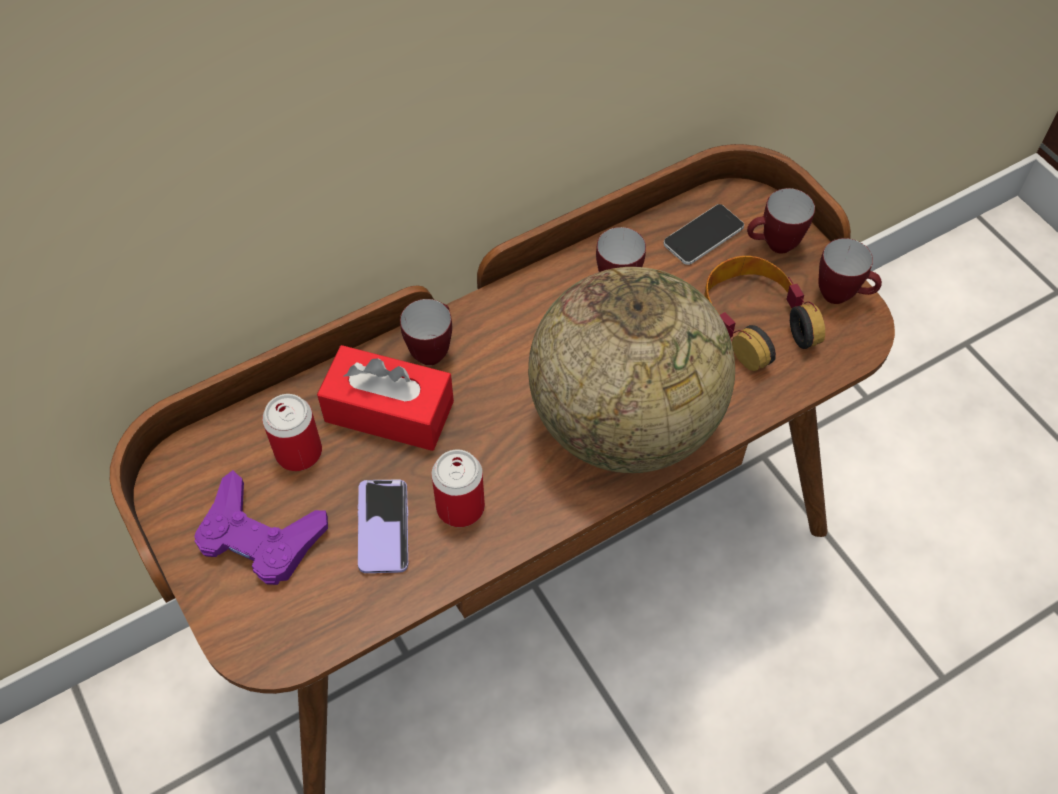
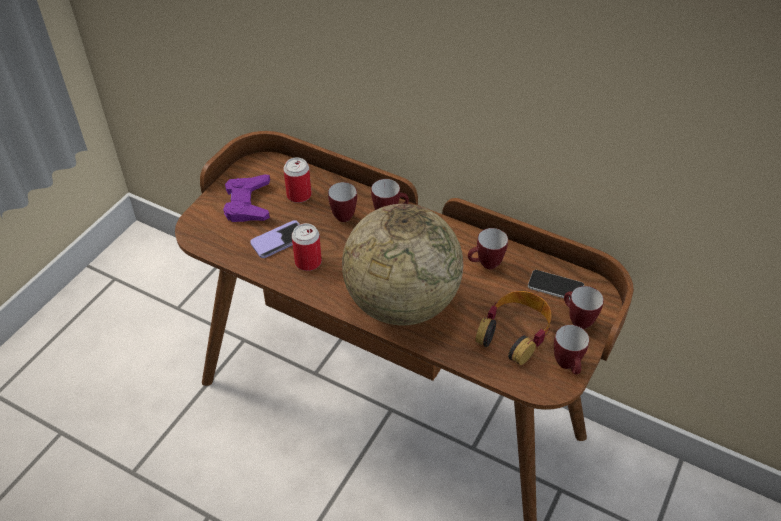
camera: 60 degrees right, 10 degrees down
red tissue box [317,345,454,451] -> mug [328,182,357,222]

